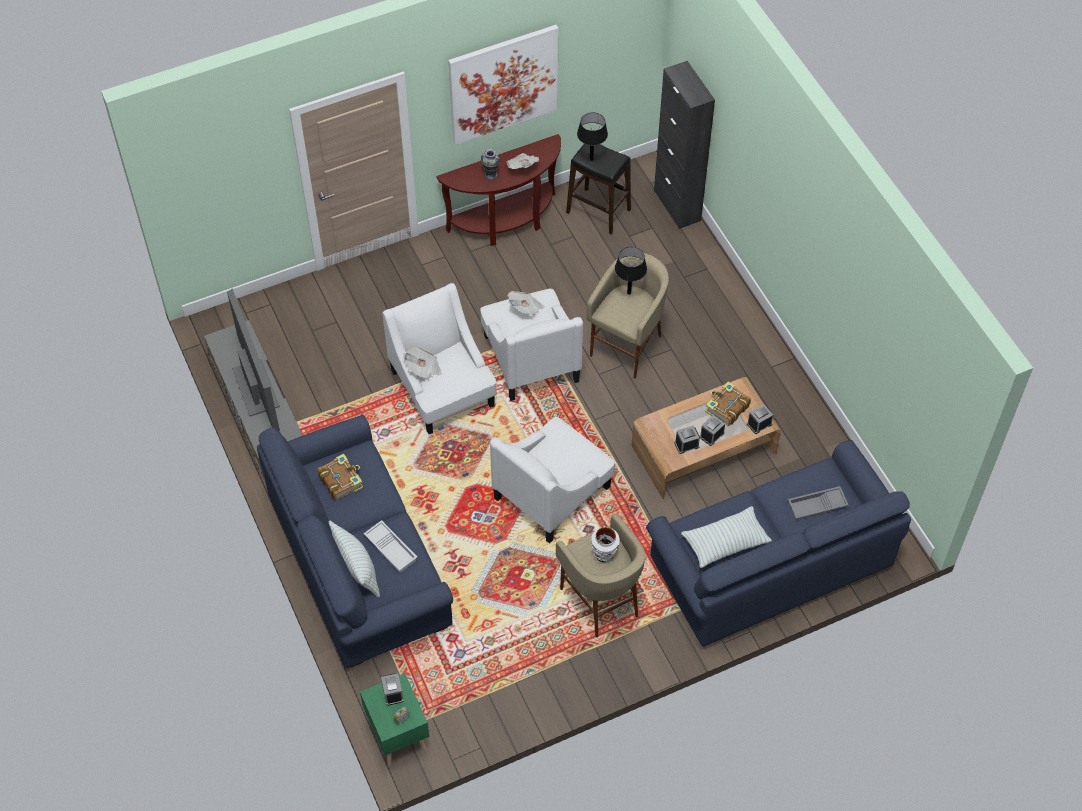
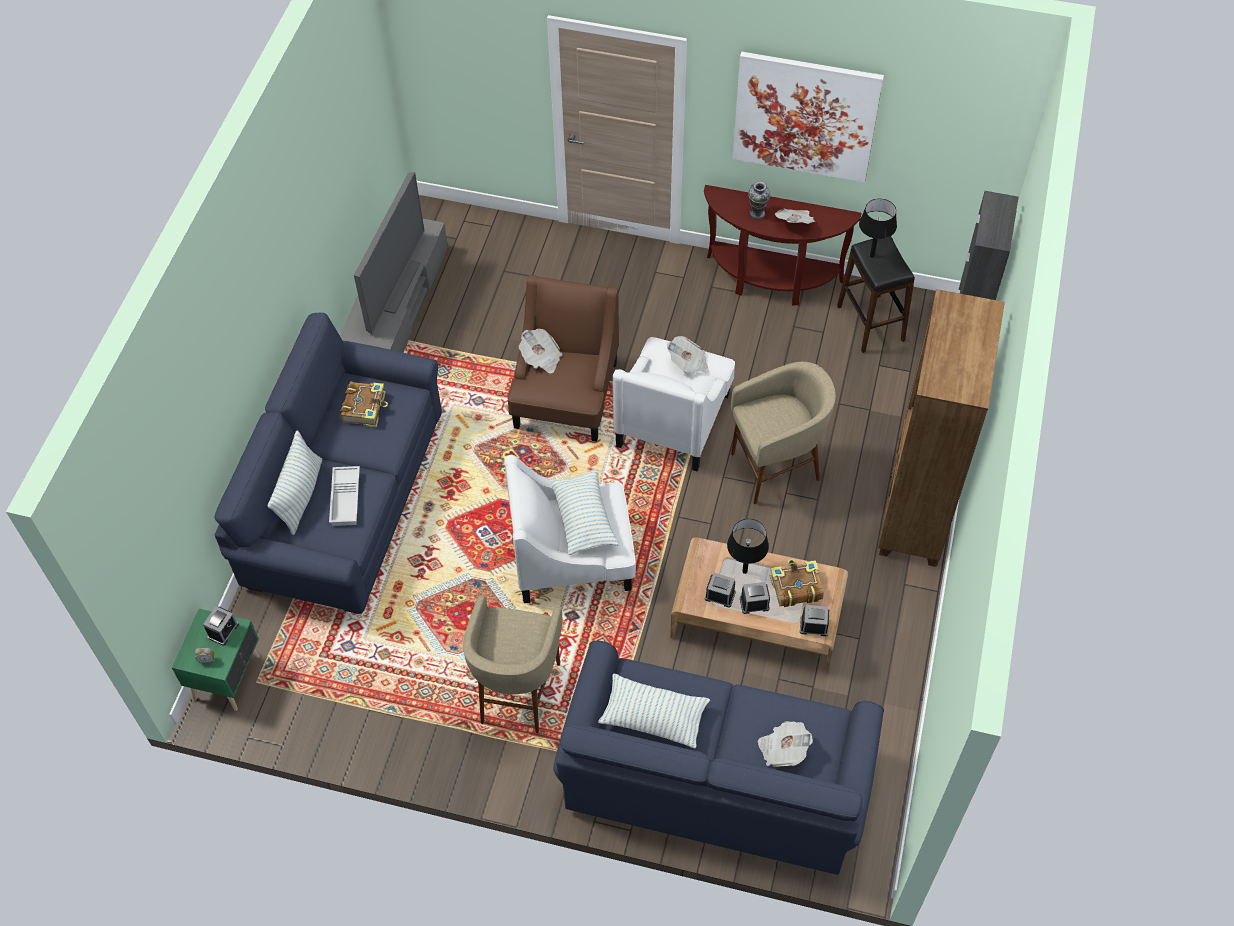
camera: 40 degrees right, 0 degrees up
white armchair [382,283,497,434] -> brown armchair [507,275,619,442]
white vase [591,527,620,562] -> none
black table lamp [615,247,647,295] -> black table lamp moved to [727,519,769,574]
grey tray [788,486,849,521] -> newspaper [758,721,813,767]
none -> pillow [549,469,619,555]
none -> brown bookcase [878,289,1005,567]

